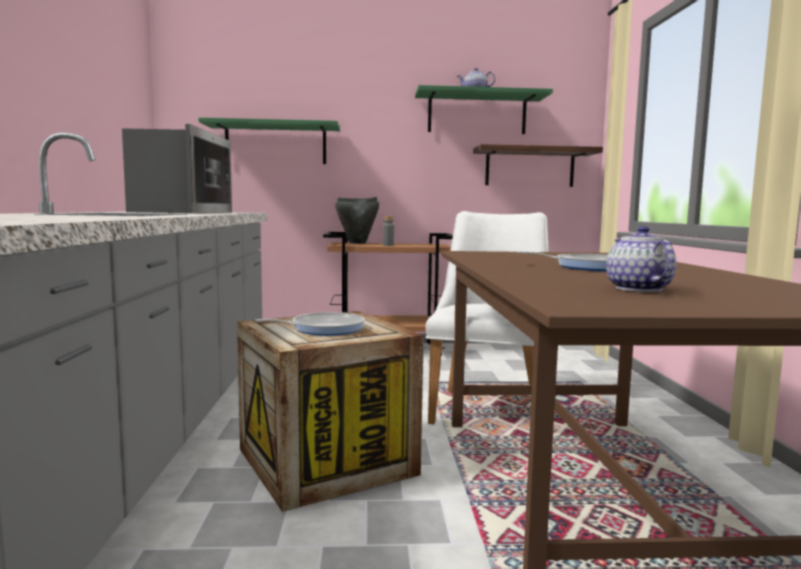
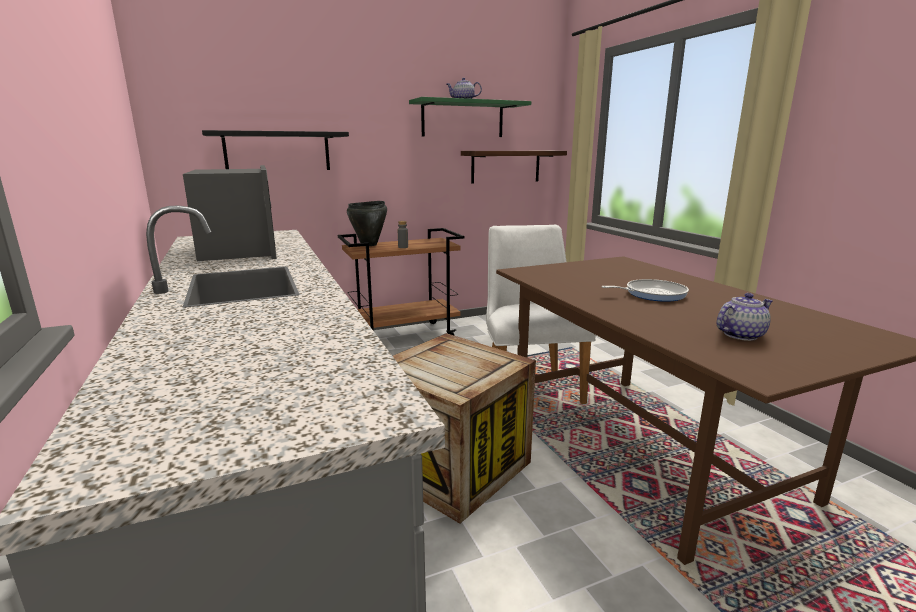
camera: 20 degrees left, 10 degrees up
green shelf [198,117,340,164] -> black shelf [202,130,349,170]
frying pan [254,312,365,336] -> none
teapot [606,226,677,292] -> teapot turned 90 degrees clockwise [717,293,773,341]

